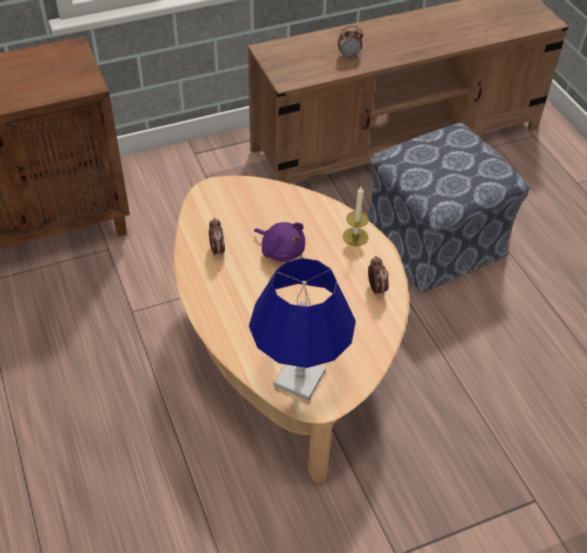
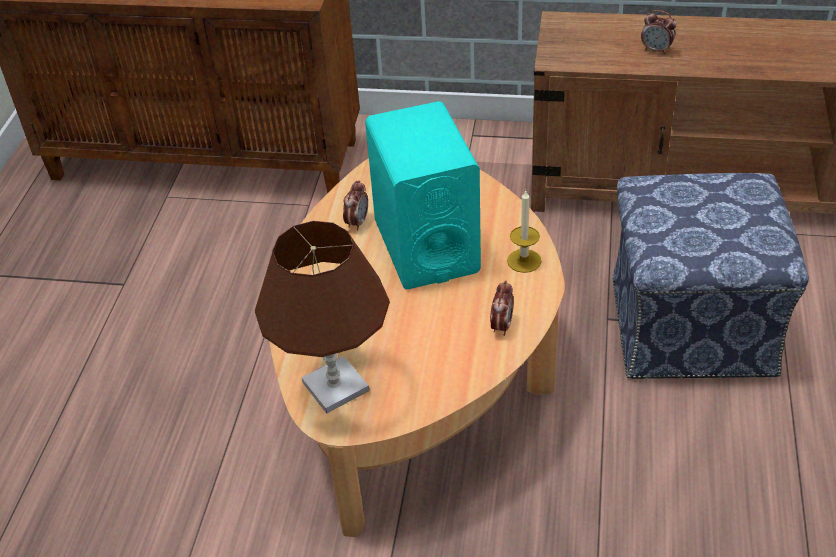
camera: 35 degrees right, 5 degrees down
blue table lamp [249,258,356,400] -> brown table lamp [255,221,390,413]
purple plush toy [254,222,305,262] -> turquoise speaker [365,101,481,289]

